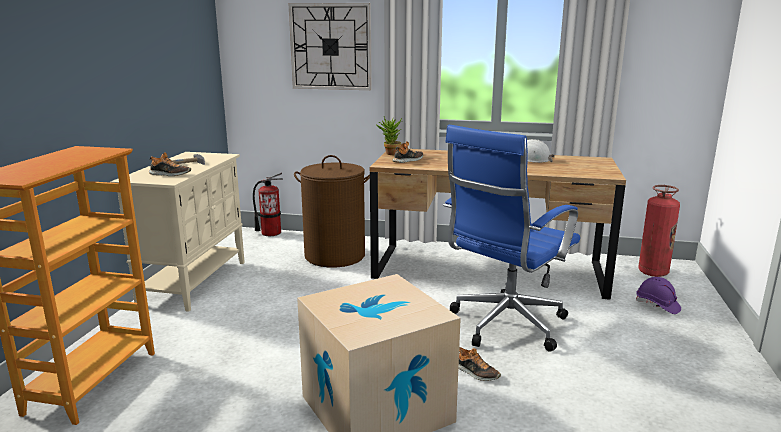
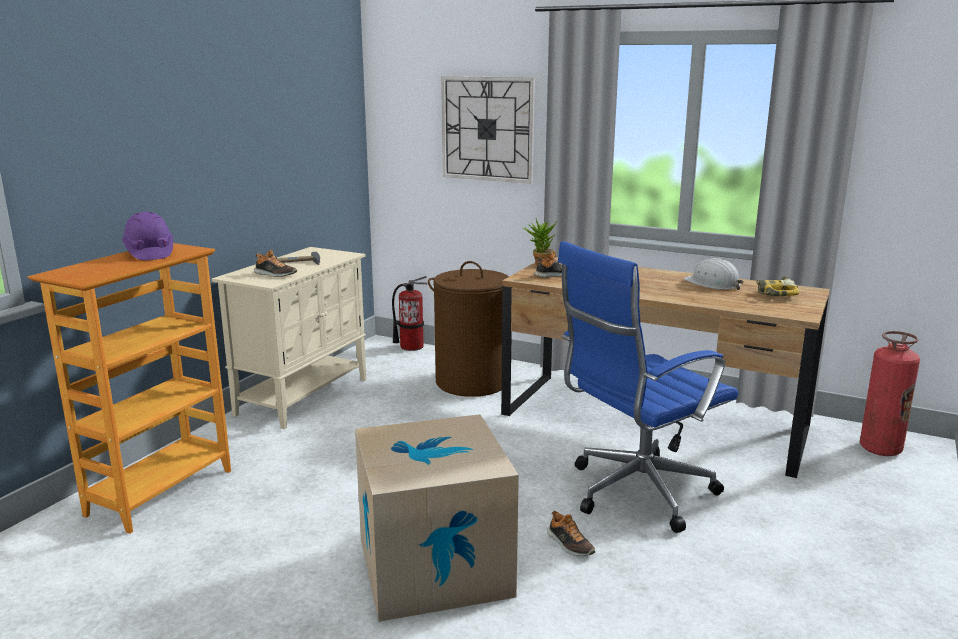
camera: 15 degrees right, 0 degrees up
purple hard hat [636,277,681,314] -> purple hard hat moved to [122,212,173,260]
none -> power drill [756,276,799,296]

